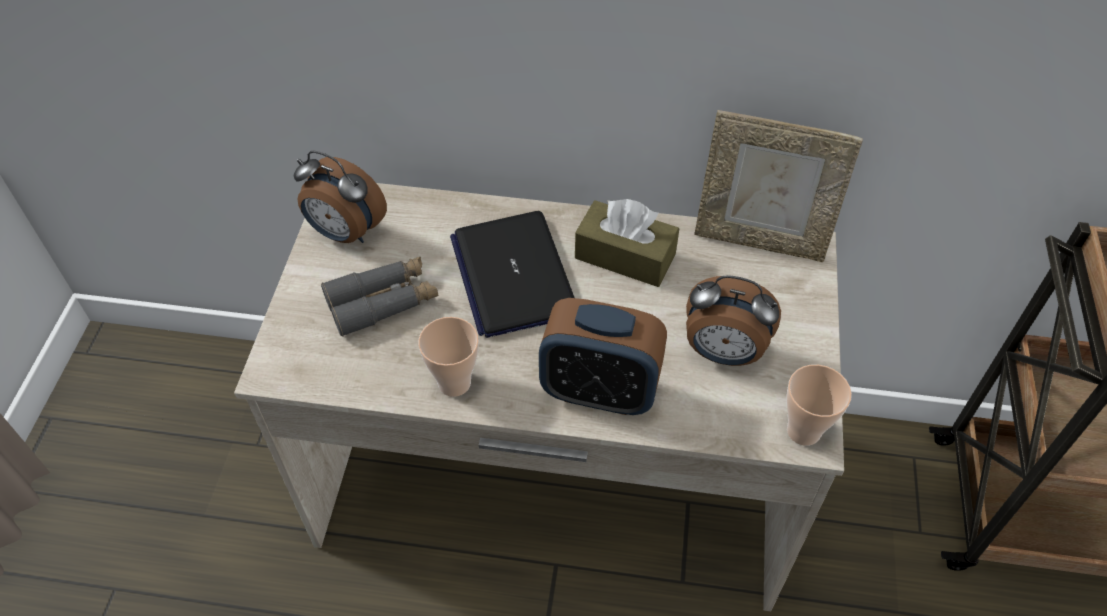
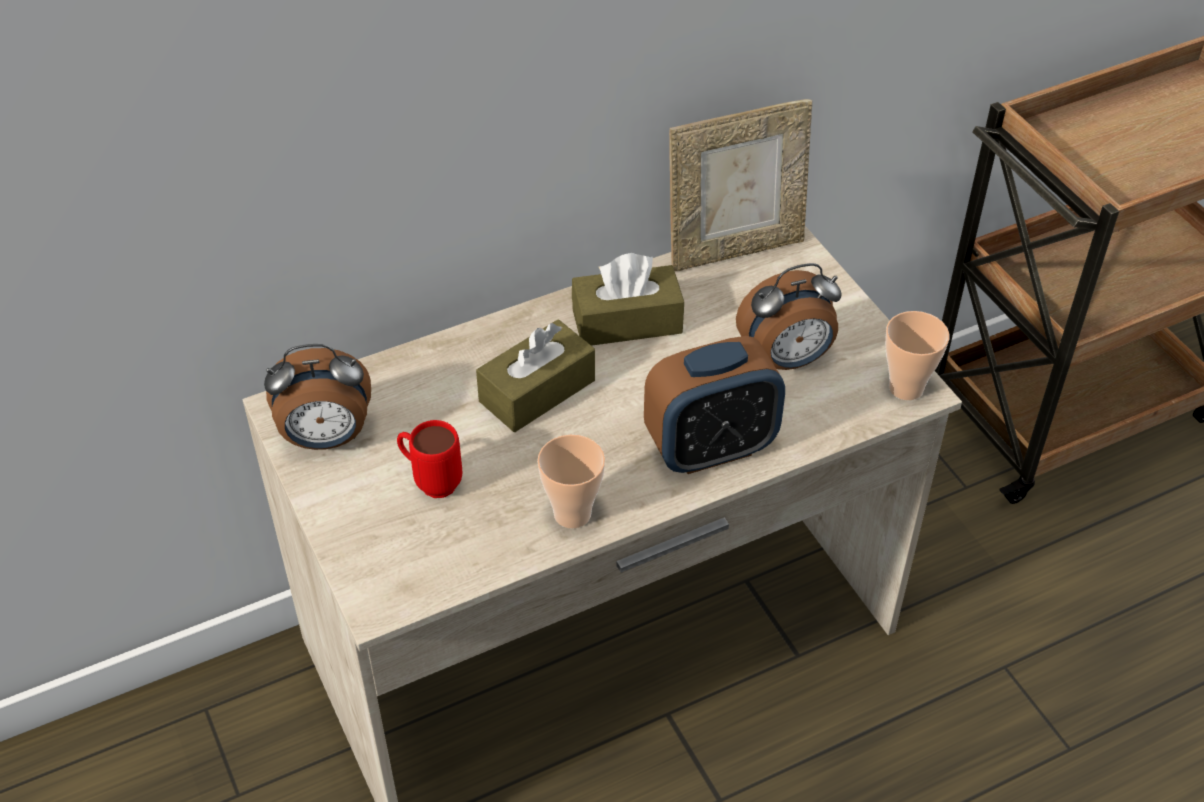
camera: 35 degrees left, 5 degrees down
grey binoculars [321,257,438,337] -> red mug [397,420,462,498]
laptop [450,211,575,338] -> brown tissue box [476,319,595,432]

